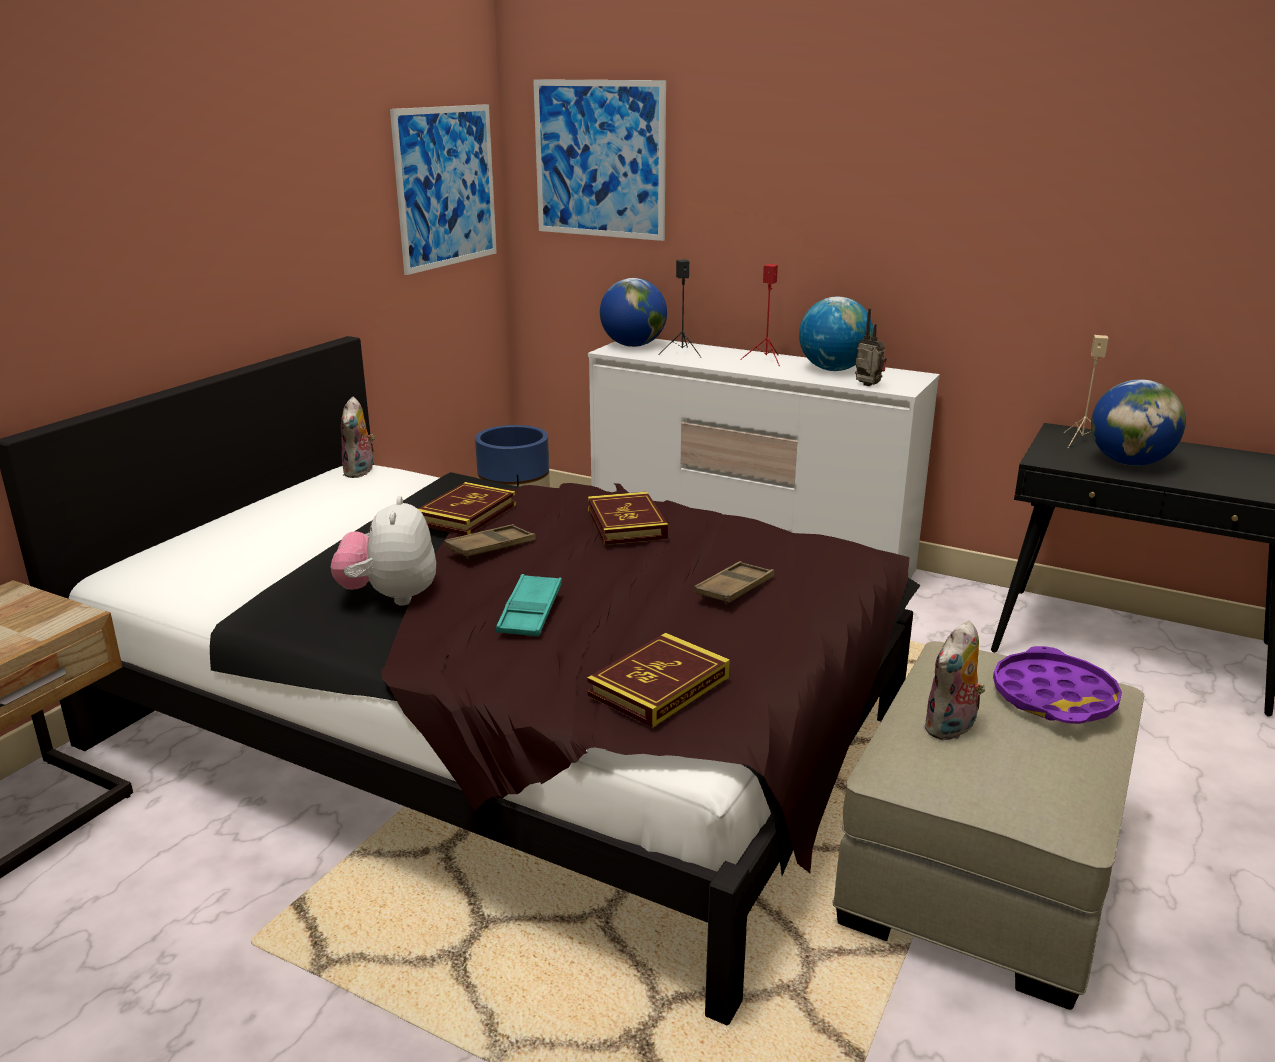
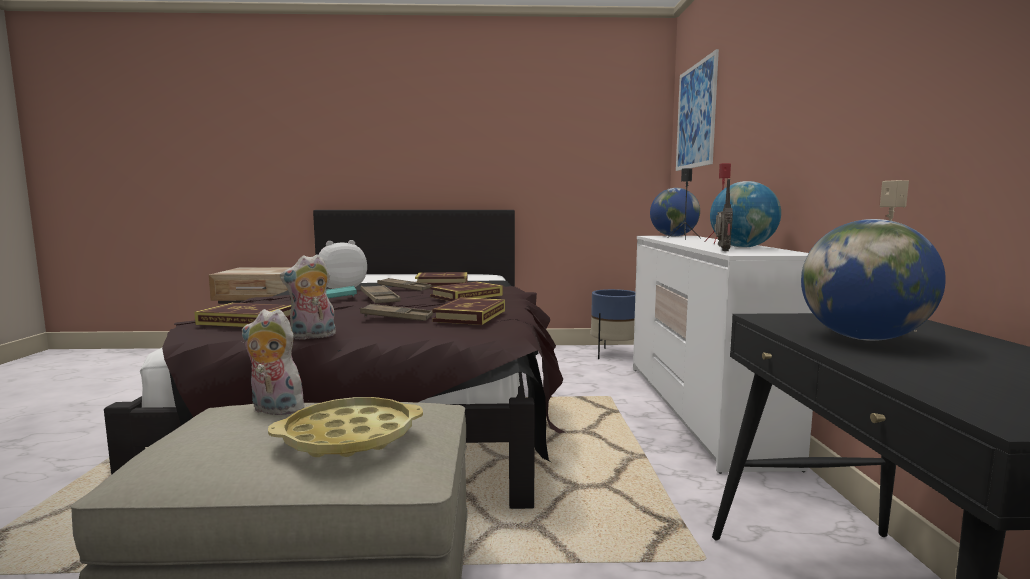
camera: 60 degrees right, 15 degrees down
plush toy [341,397,375,478] -> plush toy moved to [280,254,336,340]
picture [390,104,497,275] -> none
purple tray [993,646,1122,724] -> yellow tray [268,397,423,457]
none -> brown tray [360,285,401,303]
none -> book [432,297,505,325]

